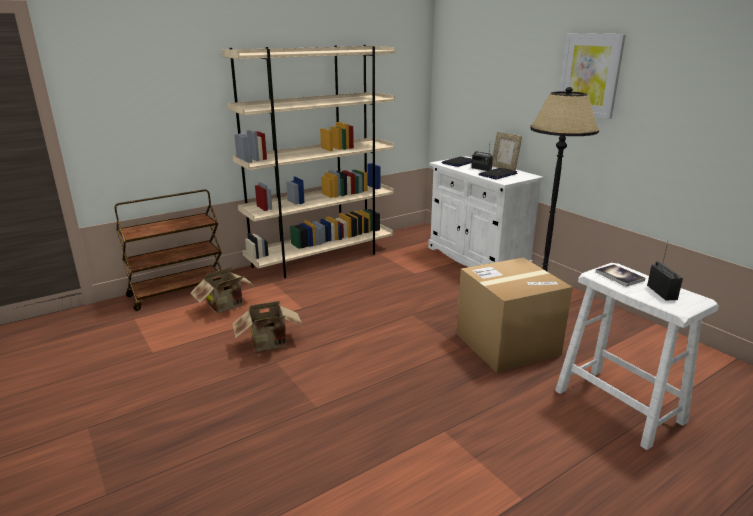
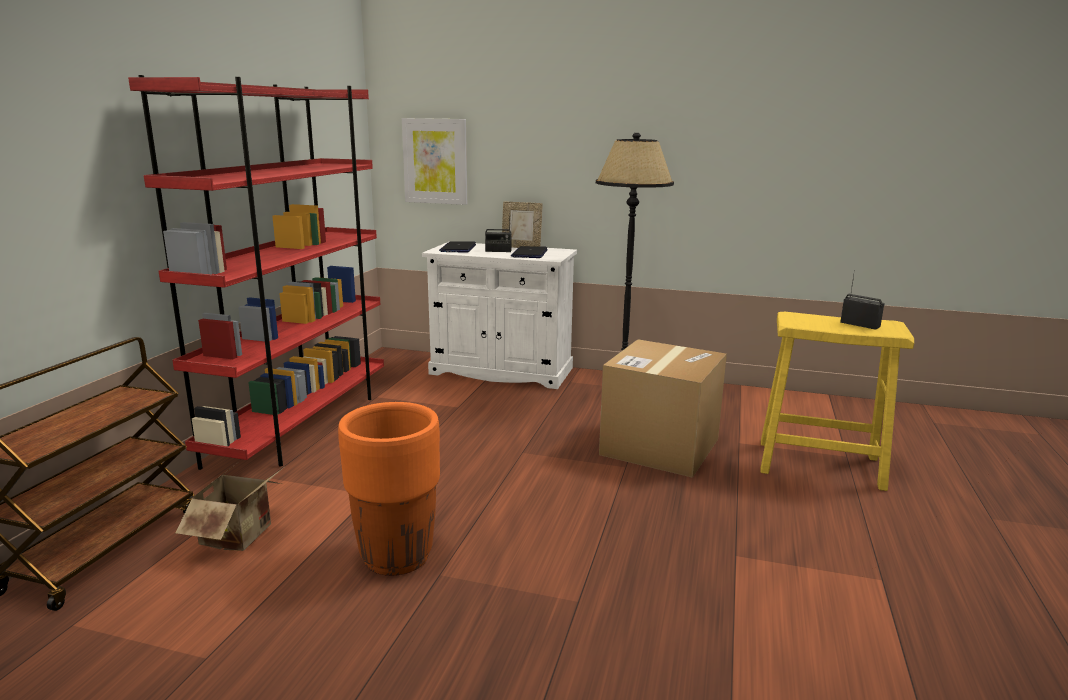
camera: 40 degrees left, 5 degrees down
beige bookcase [221,45,396,278] -> red bookcase [128,75,384,470]
cardboard box [233,301,304,352] -> orange planter [338,402,440,576]
white stool [555,263,719,450] -> yellow stool [760,311,914,491]
picture [560,33,626,119] -> picture moved to [402,118,467,205]
book [595,264,645,287] -> none

